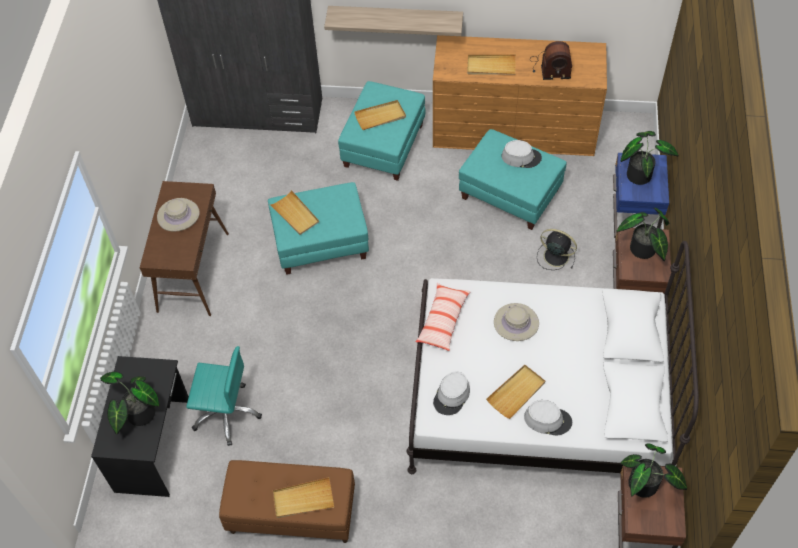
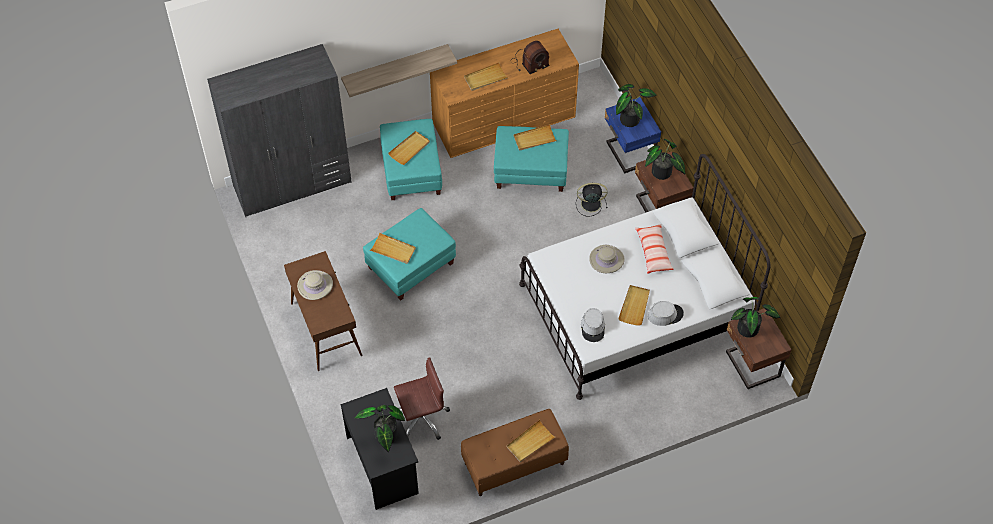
camera: 30 degrees left, 0 degrees up
turquoise office chair [186,346,262,446] -> brown office chair [394,357,450,440]
pillow [416,283,471,351] -> pillow moved to [635,224,674,274]
grey hat [502,140,542,168] -> beige tray [513,124,556,150]

